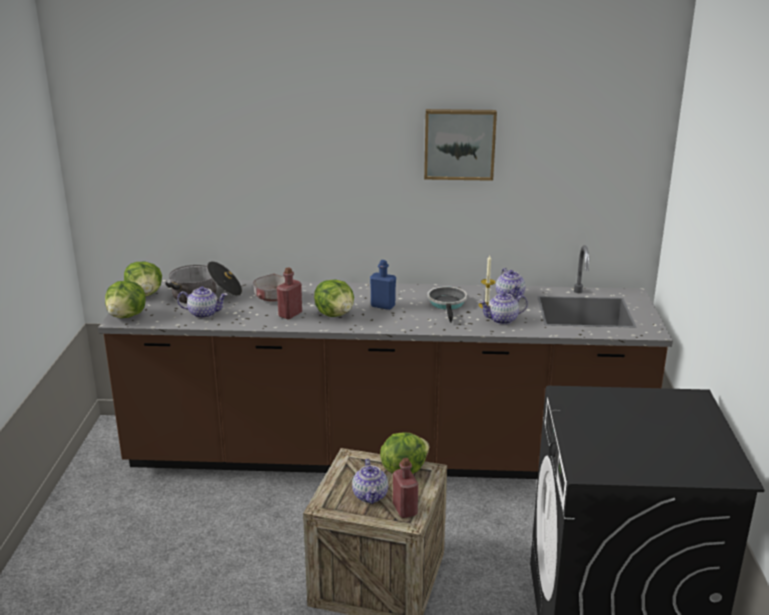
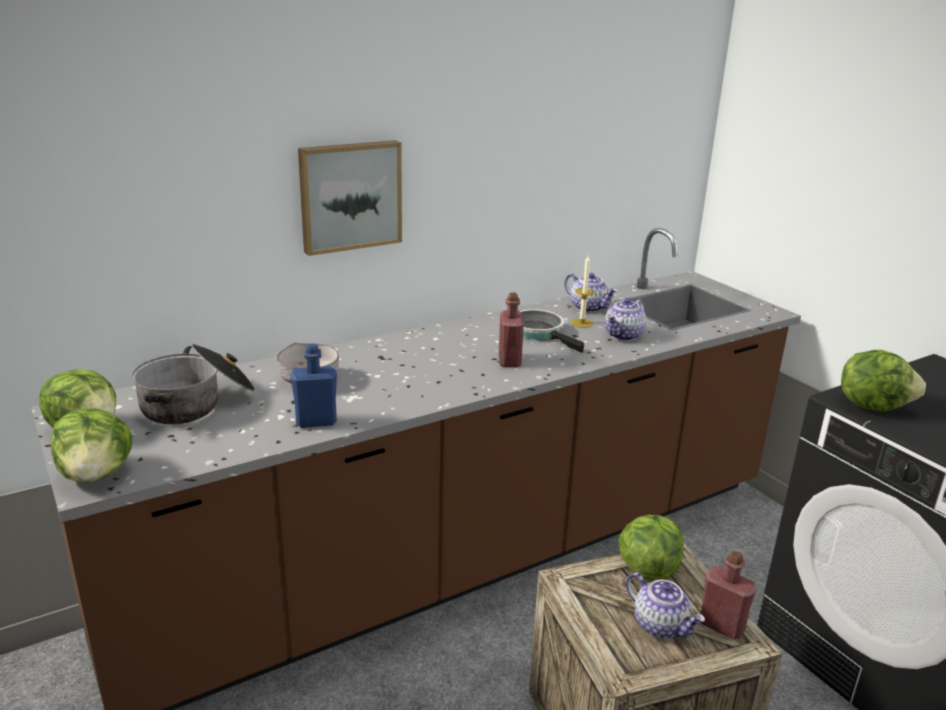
camera: 35 degrees left, 0 degrees up
teapot [177,286,228,318] -> none
red bottle [277,267,302,319] -> red bottle moved to [499,292,524,367]
lettuce [314,280,354,317] -> lettuce moved to [841,350,926,411]
blue bottle [370,260,396,310] -> blue bottle moved to [290,343,337,428]
picture [424,109,497,181] -> picture moved to [298,140,402,256]

